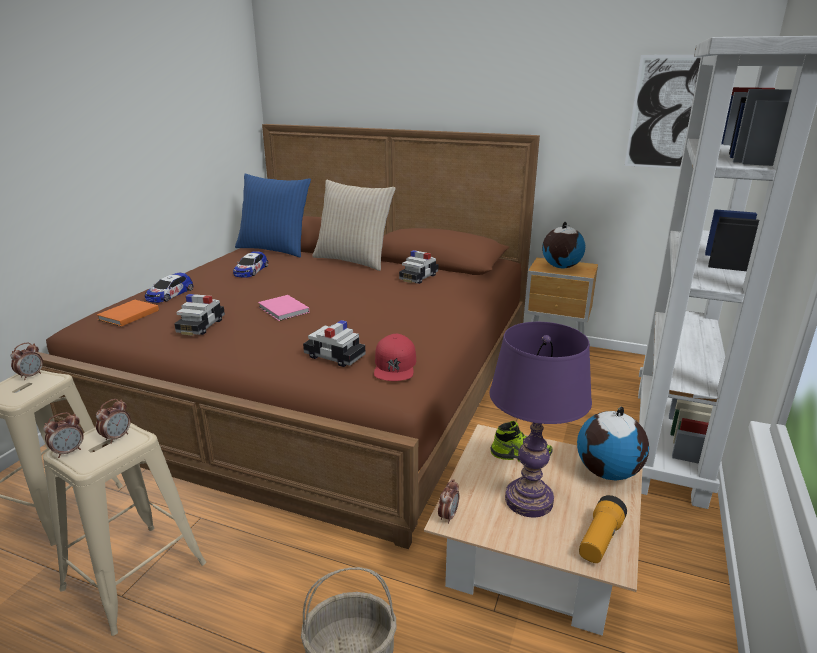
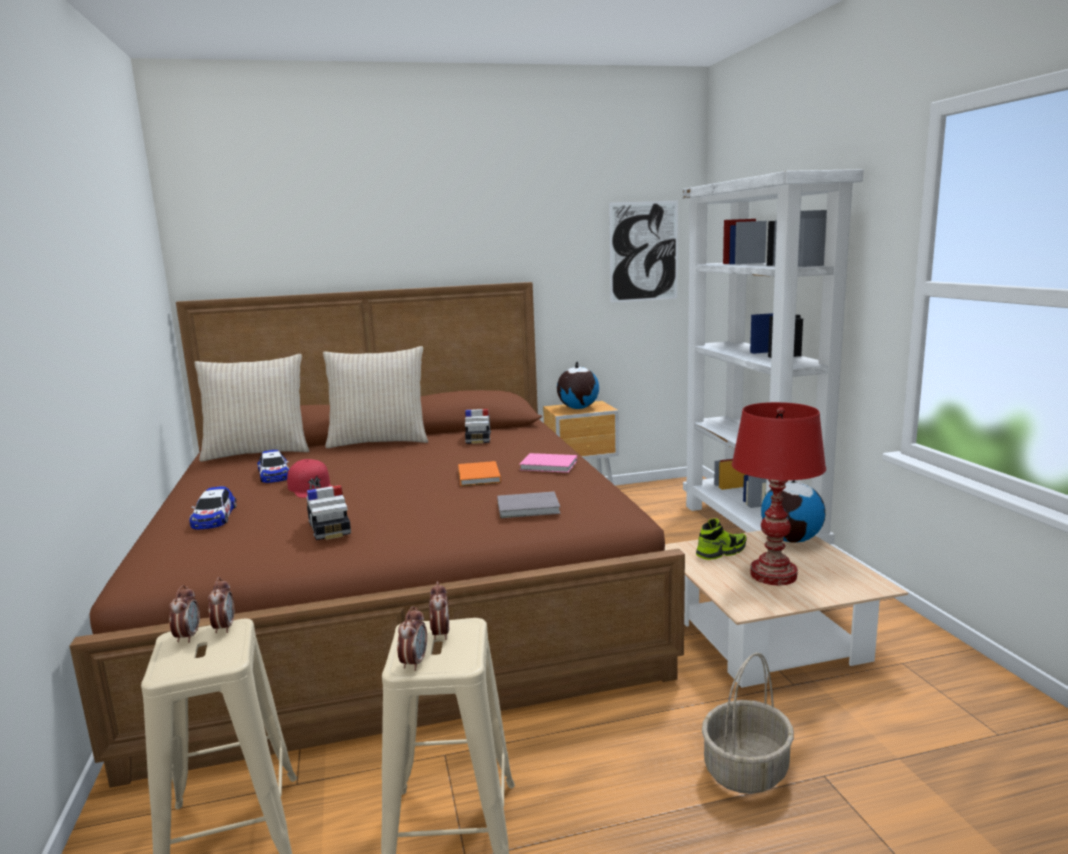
camera: 35 degrees left, 10 degrees down
orange book [97,300,159,326] -> orange book moved to [458,461,501,486]
blue pillow [235,174,311,258] -> beige pillow [194,354,309,462]
pink book [258,295,309,321] -> pink book moved to [519,453,577,473]
toy car [303,320,365,367] -> grey book [497,492,561,518]
red cap [374,334,416,381] -> red cap moved to [287,459,332,498]
alarm clock [438,479,459,524] -> alarm clock moved to [208,577,234,633]
purple table lamp [490,322,592,518] -> red table lamp [732,402,826,585]
flashlight [579,495,627,563] -> none

